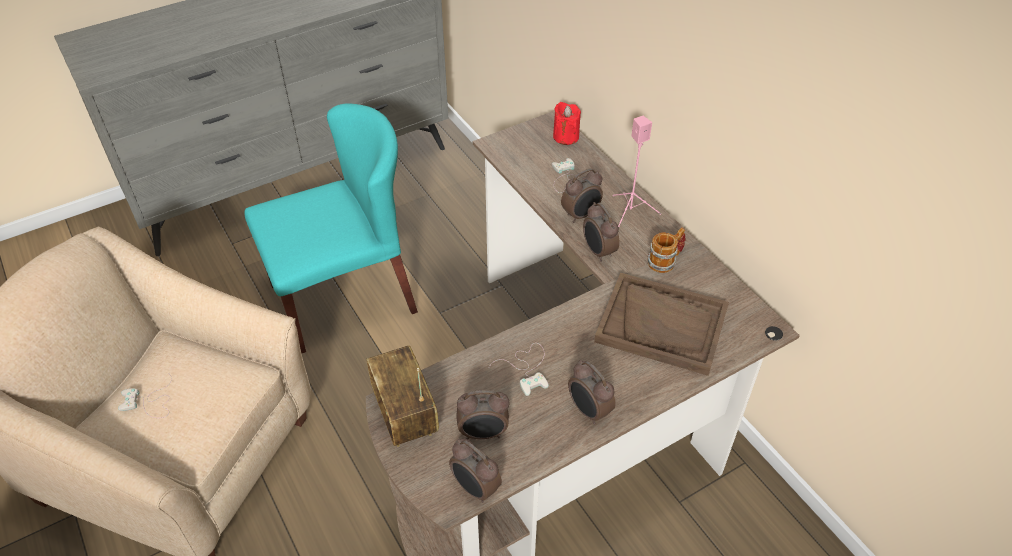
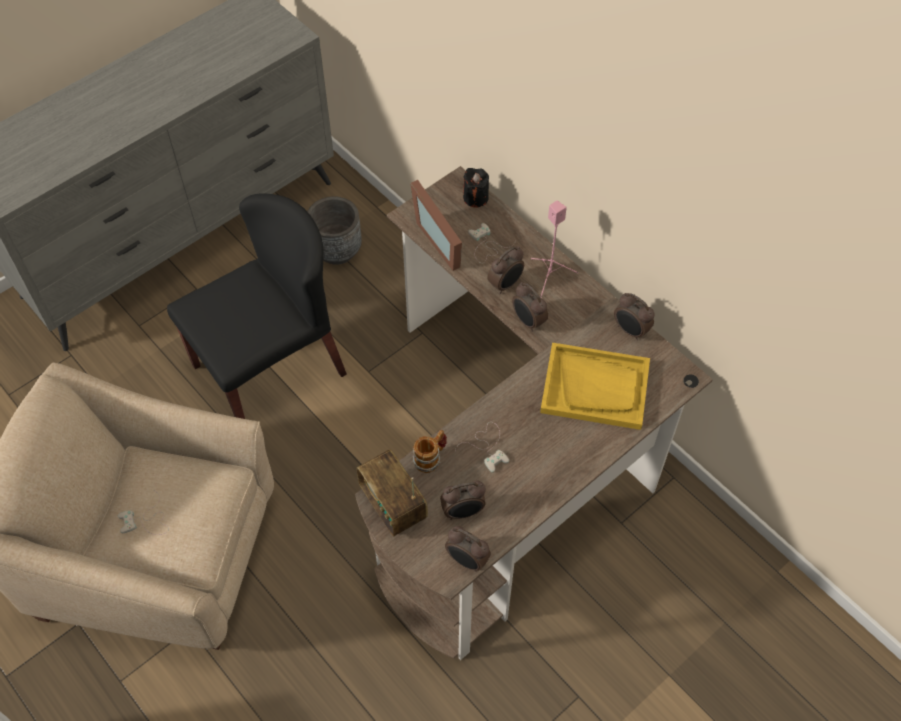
camera: 10 degrees left, 10 degrees up
turquoise chair [245,103,418,353] -> black chair [167,193,347,419]
red candle [553,102,581,145] -> black candle [463,168,489,208]
alarm clock [568,360,616,424] -> alarm clock moved to [614,293,654,340]
brown tray [594,273,729,376] -> yellow tray [540,343,650,430]
mug [648,227,686,273] -> mug moved to [413,430,447,473]
none -> grey planter [307,196,362,265]
none -> picture frame [410,180,462,271]

